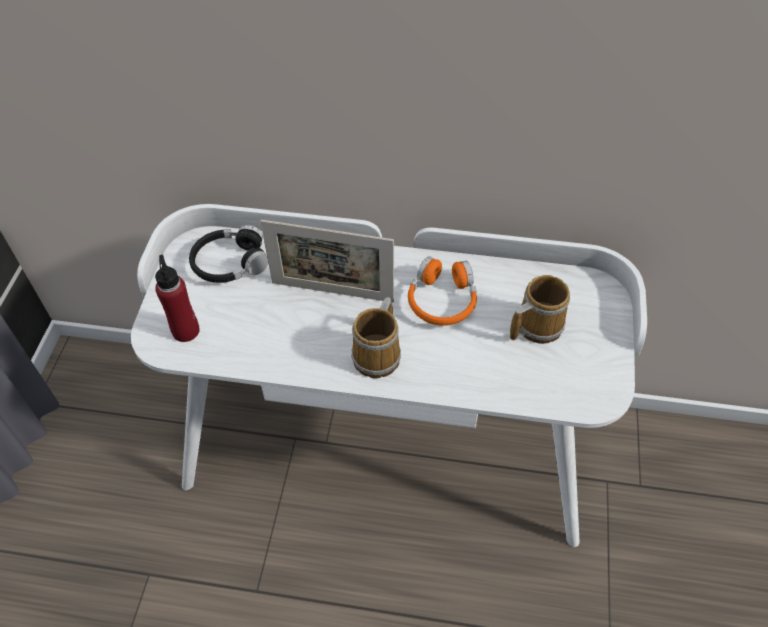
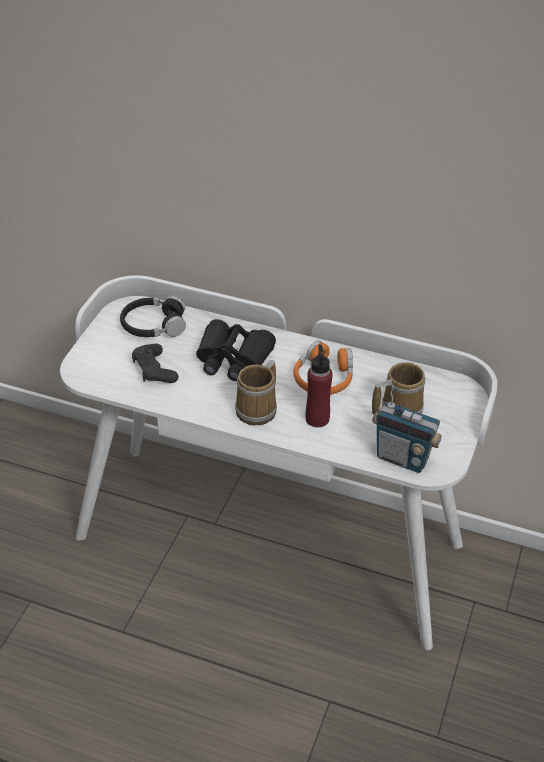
camera: 10 degrees right, 10 degrees down
red bottle [155,255,200,342] -> red bottle moved to [306,345,333,427]
picture frame [260,220,394,303] -> black binoculars [196,319,276,381]
none -> black game controller [132,344,178,383]
none -> radio [372,379,442,473]

